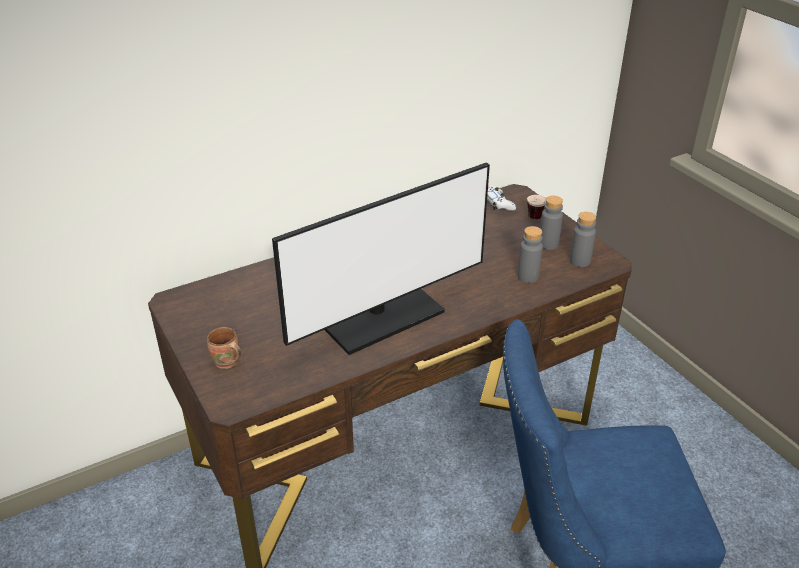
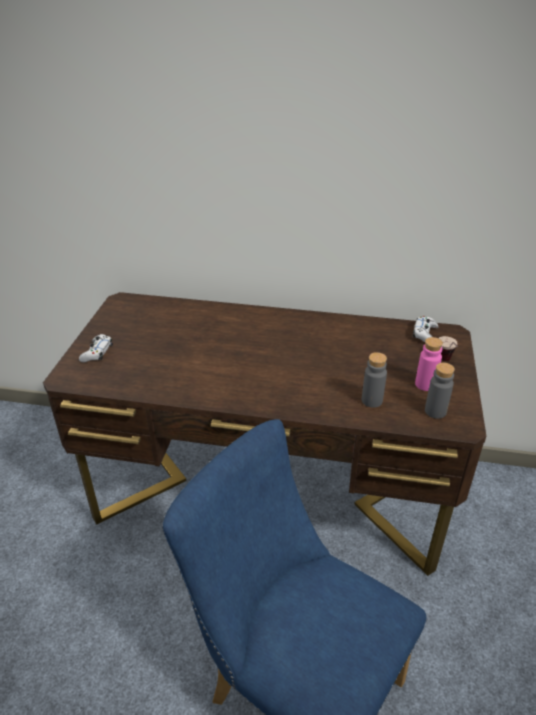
camera: 40 degrees right, 0 degrees up
brown mug [207,327,242,369] -> white game controller [79,334,113,362]
monitor [272,162,490,355] -> none
grey bottle [540,196,563,250] -> pink bottle [415,337,443,391]

